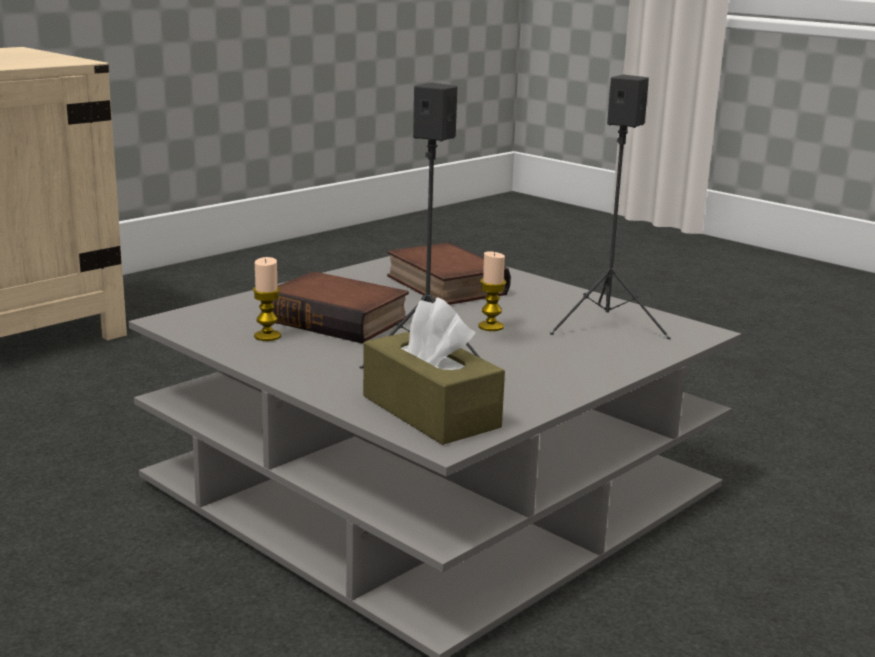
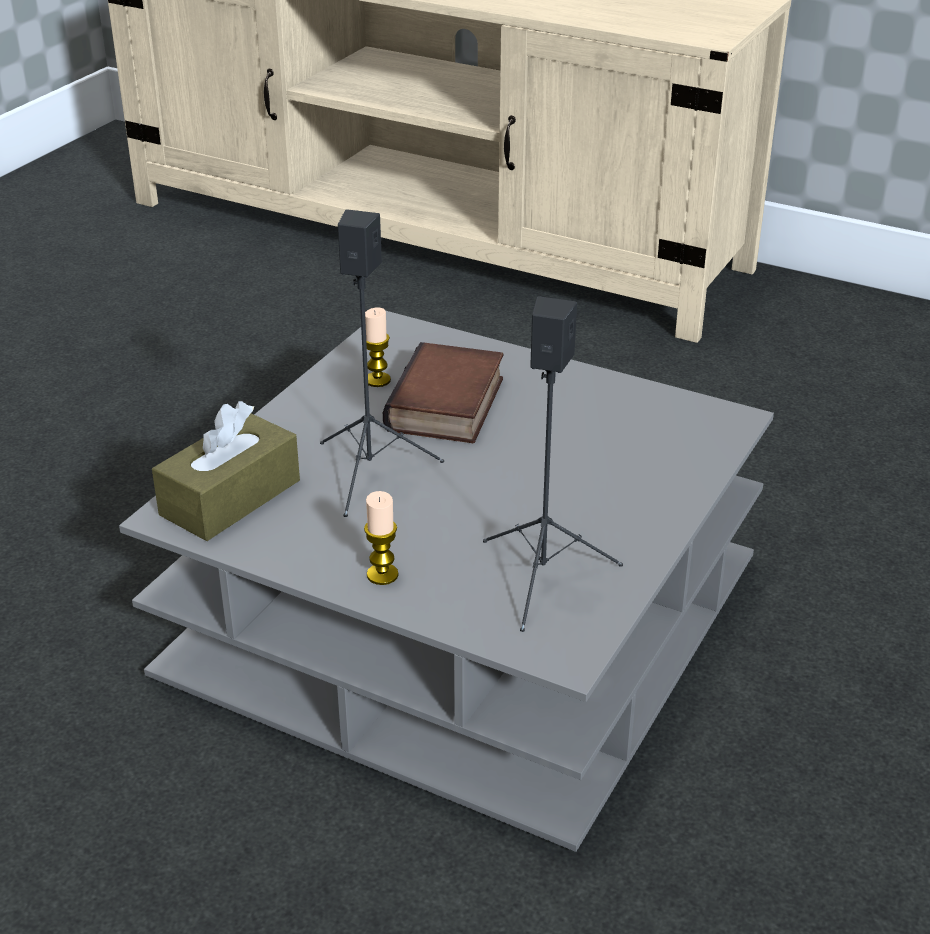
camera: 75 degrees right, 15 degrees up
book [387,242,511,305] -> none
candle [478,251,506,331] -> candle moved to [364,491,398,585]

